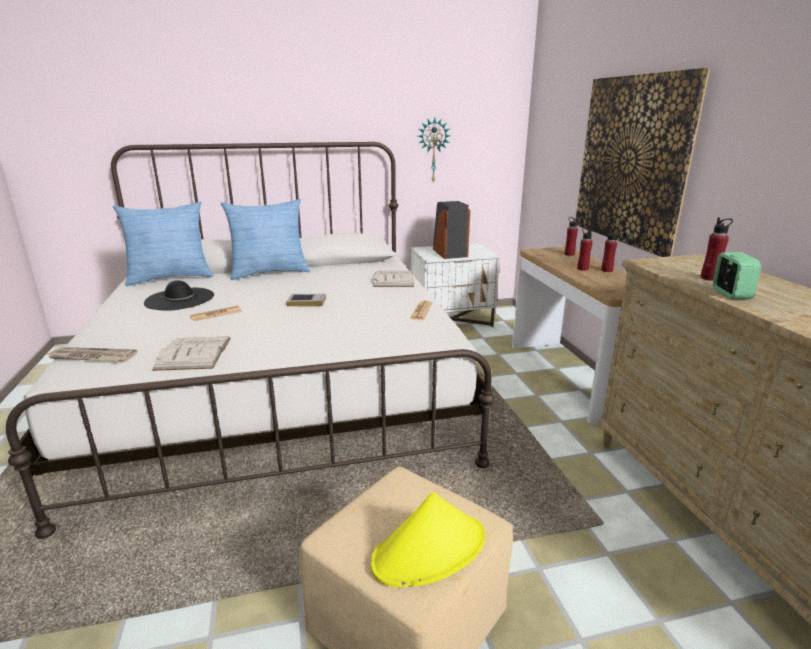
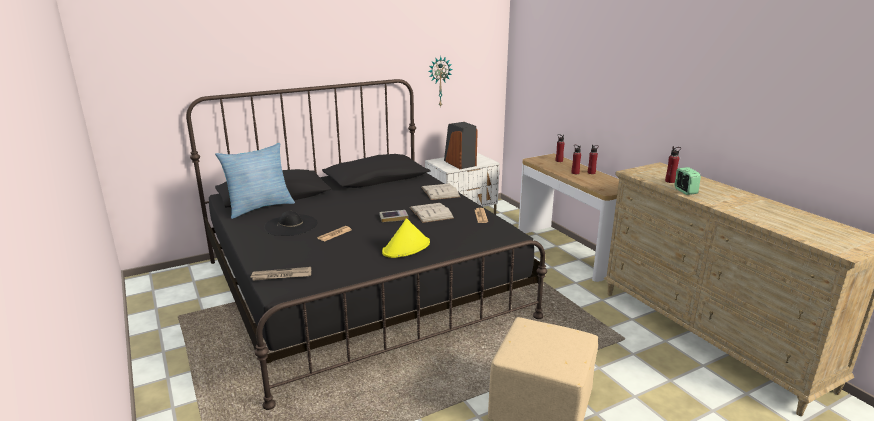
camera: 15 degrees left, 0 degrees up
white bed [6,142,495,539] -> black bed [186,79,547,410]
white book [152,336,231,371] -> white book moved to [410,203,454,223]
pillow [221,199,311,280] -> none
yellow hat [370,492,485,587] -> yellow hat moved to [382,218,430,258]
picture [576,68,710,257] -> none

